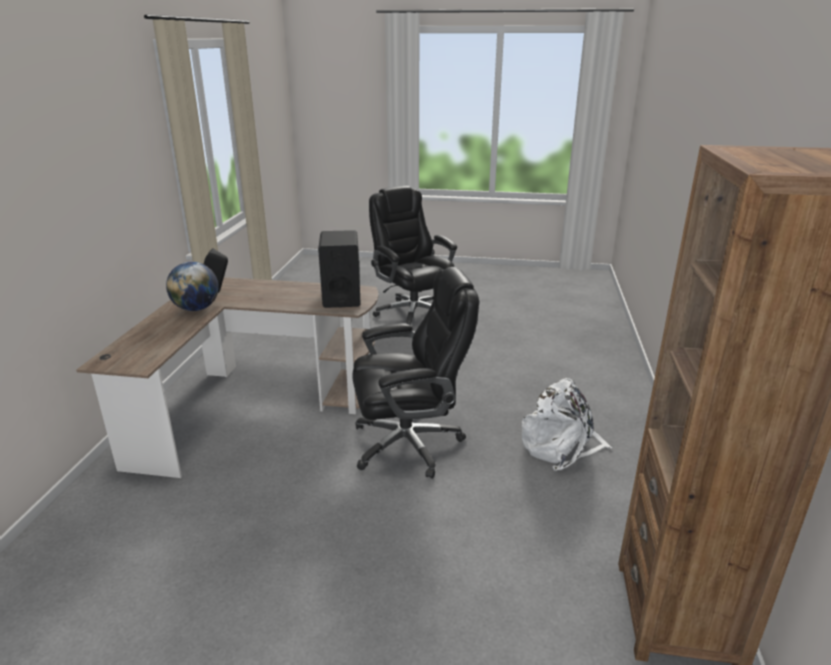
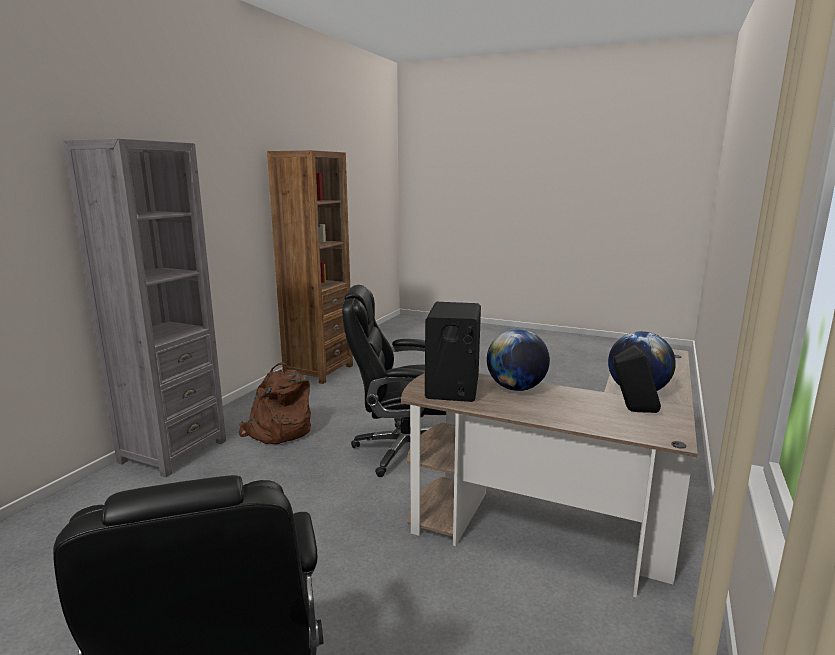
camera: 165 degrees left, 10 degrees down
white backpack [522,378,612,471] -> brown backpack [239,362,311,444]
none -> grey bookcase [63,138,226,477]
none -> globe [487,329,550,391]

